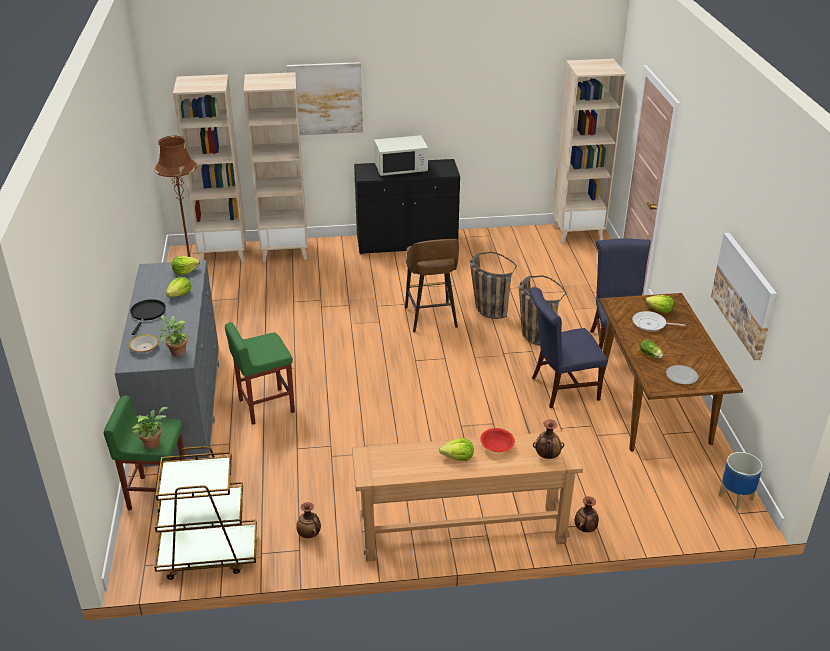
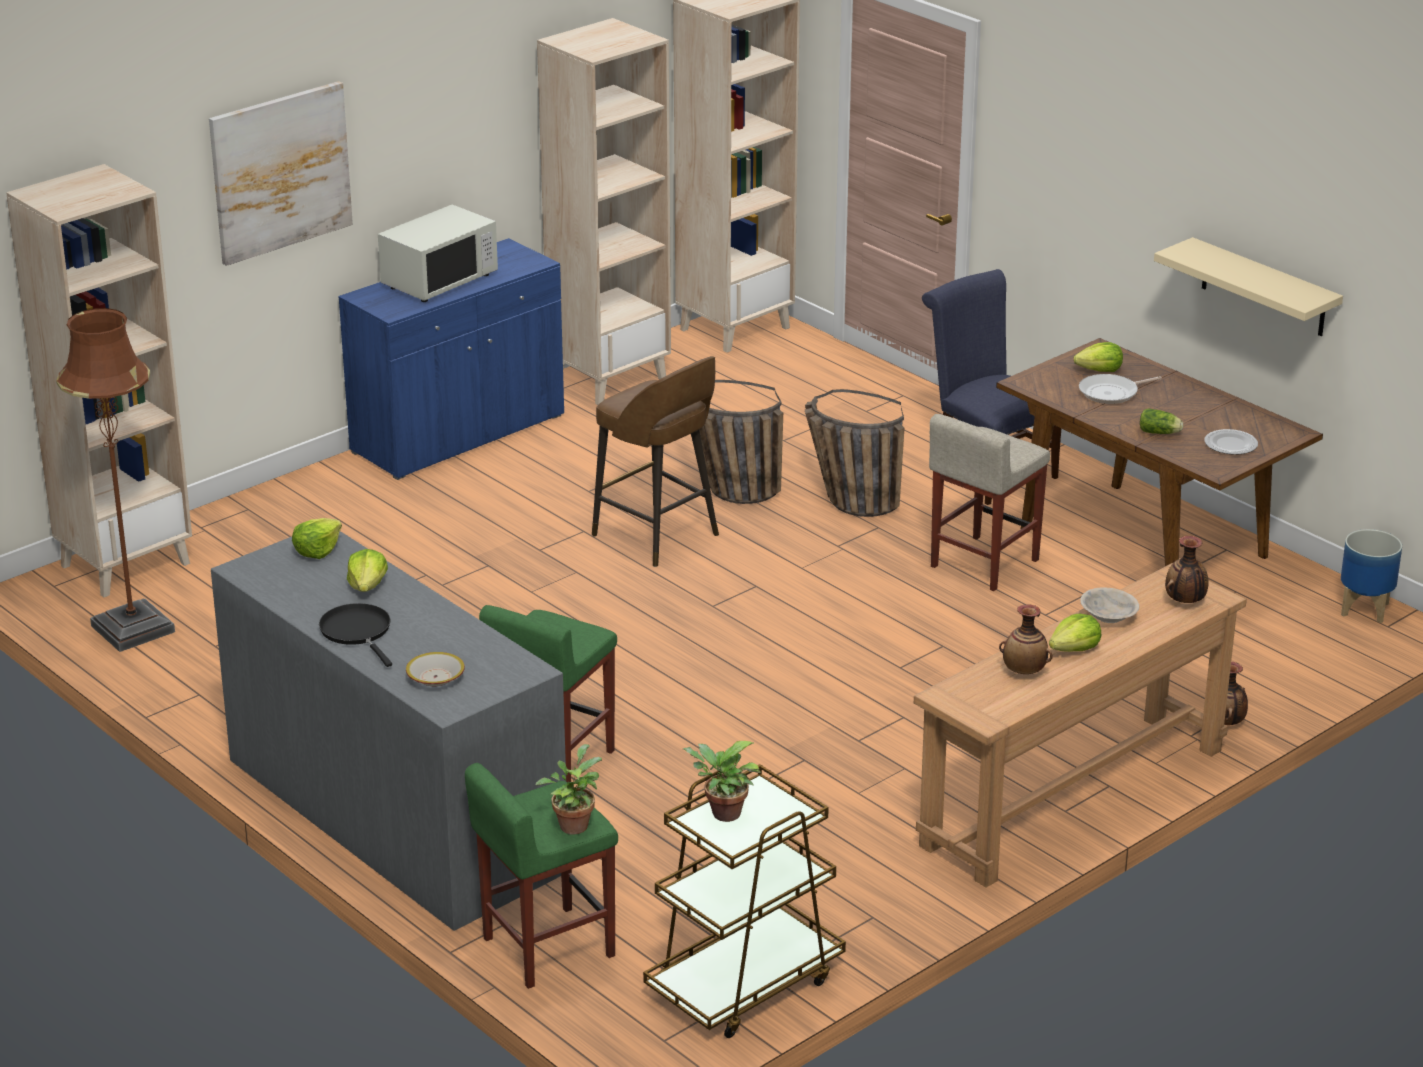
camera: 35 degrees left, 5 degrees down
potted plant [158,315,187,357] -> potted plant moved to [683,741,761,822]
beige bookcase [244,72,308,262] -> beige bookcase moved to [537,18,671,405]
vase [296,502,321,538] -> vase moved to [999,604,1053,674]
black cabinet [354,159,460,254] -> blue cabinet [338,238,564,480]
red bowl [481,428,515,452] -> beige bowl [1080,588,1139,623]
blue chair [529,287,608,408] -> beige stool [929,414,1050,591]
picture [711,233,777,360] -> beige shelf [1154,237,1343,336]

